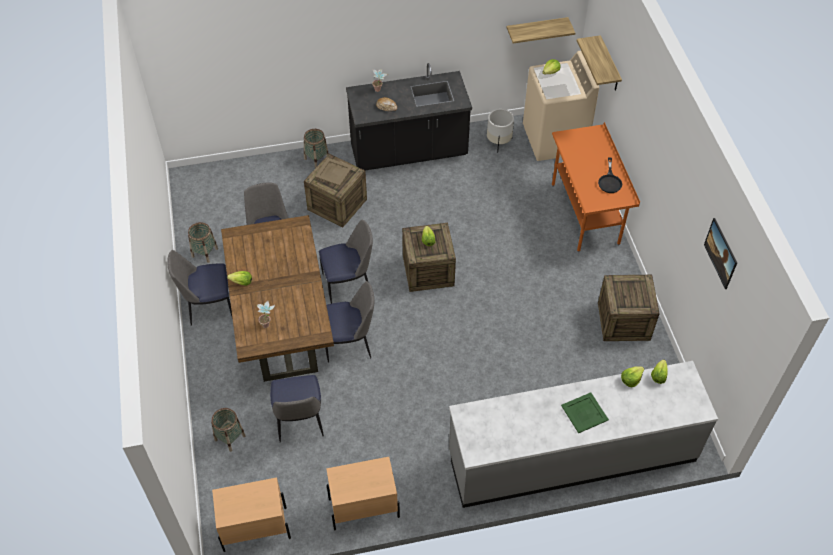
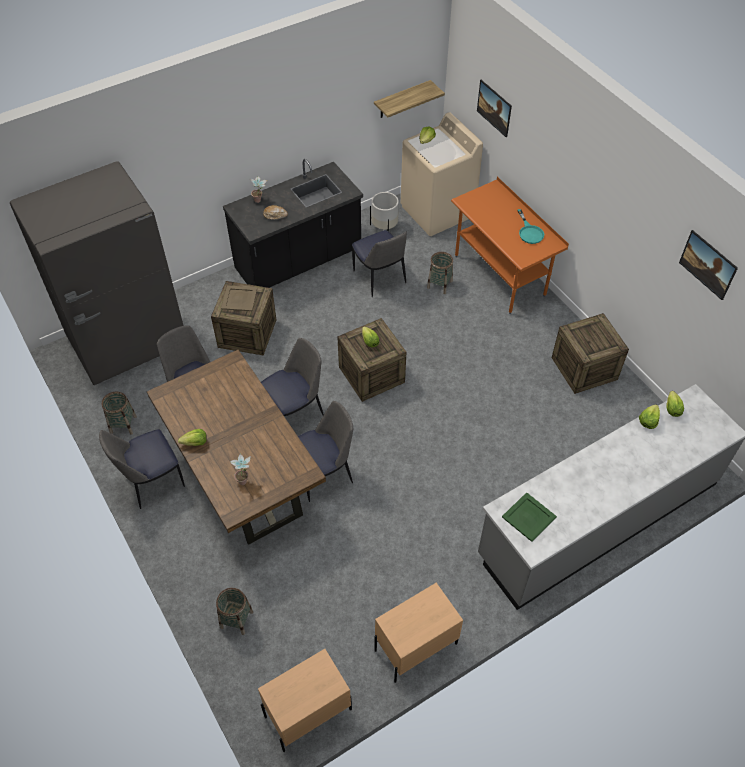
camera: 20 degrees left, 0 degrees up
chair [270,375,324,443] -> chair moved to [352,230,407,297]
basket [304,129,329,168] -> basket moved to [427,252,453,294]
green tray [561,392,609,433] -> green tray moved to [502,492,557,542]
shelf [577,35,622,91] -> picture [477,80,512,137]
black frying pan [598,157,622,193] -> turquoise frying pan [517,209,544,244]
none -> grey fridge [10,161,184,385]

